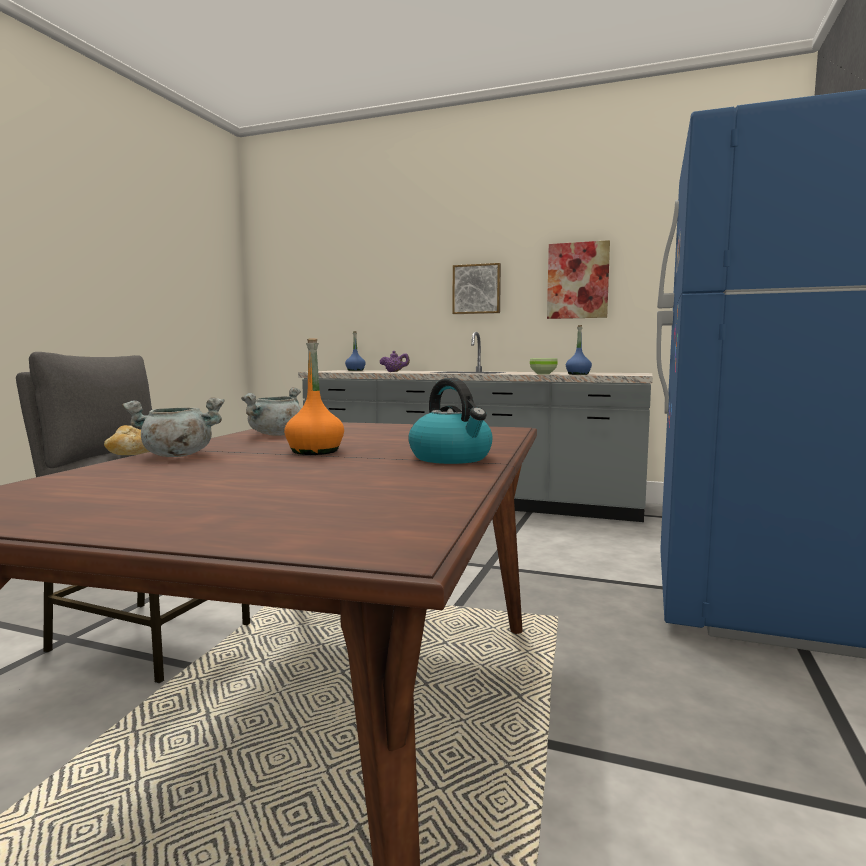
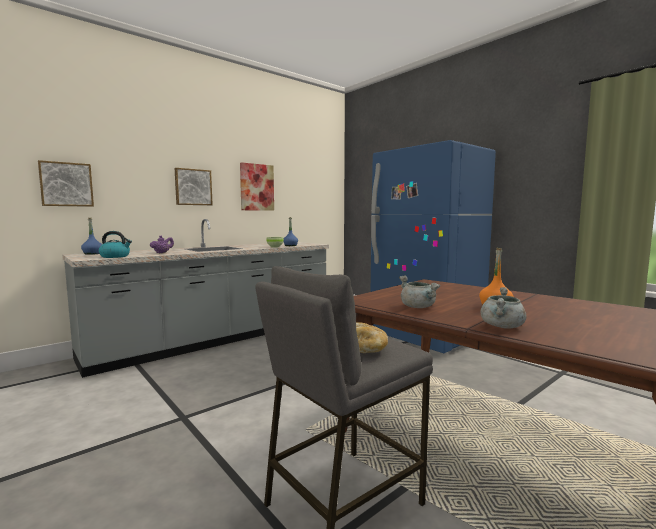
camera: 60 degrees left, 0 degrees up
kettle [408,378,493,464] -> kettle moved to [99,231,132,258]
none -> picture [38,160,94,207]

